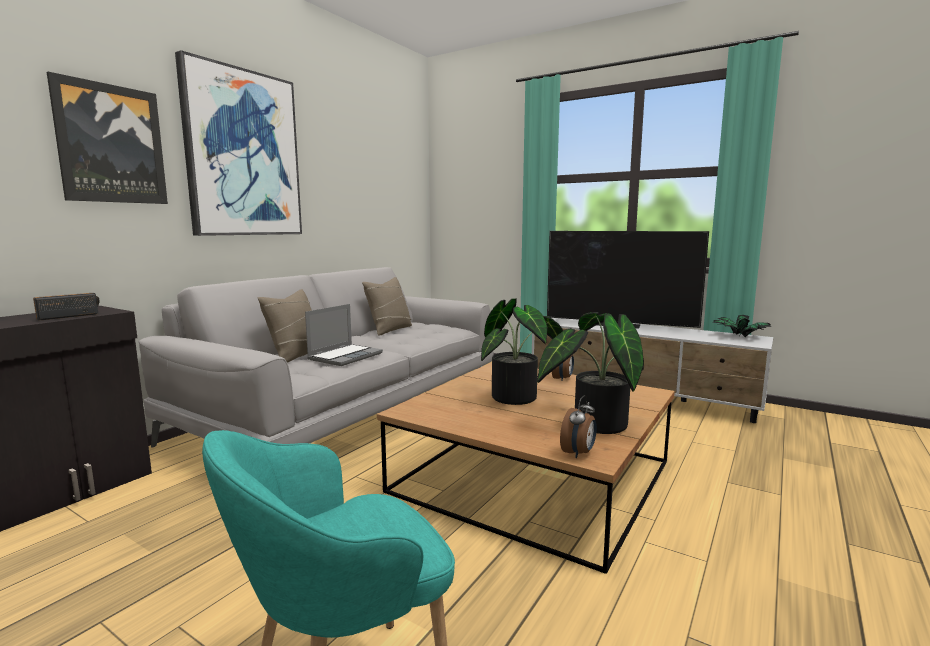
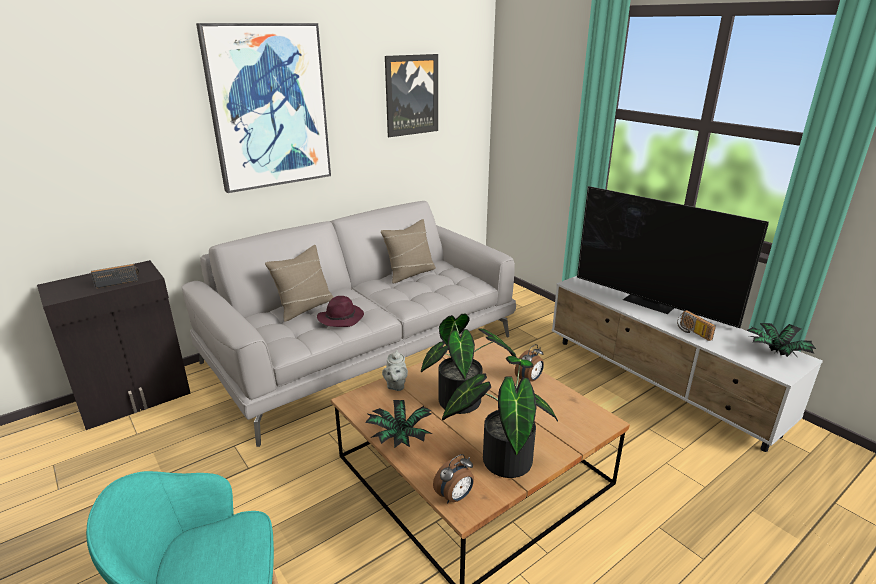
camera: 20 degrees right, 15 degrees up
picture [47,72,168,204] -> picture moved to [385,54,438,137]
laptop [305,304,383,366] -> purple hat [317,296,364,327]
none -> potted plant [365,400,433,448]
none -> grey teapot [382,350,408,391]
none -> radio [677,310,716,341]

